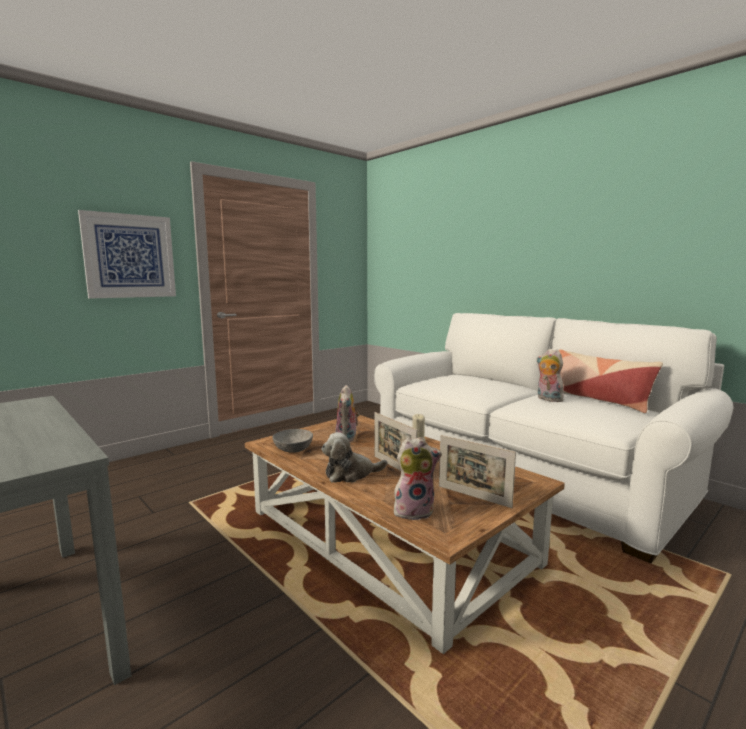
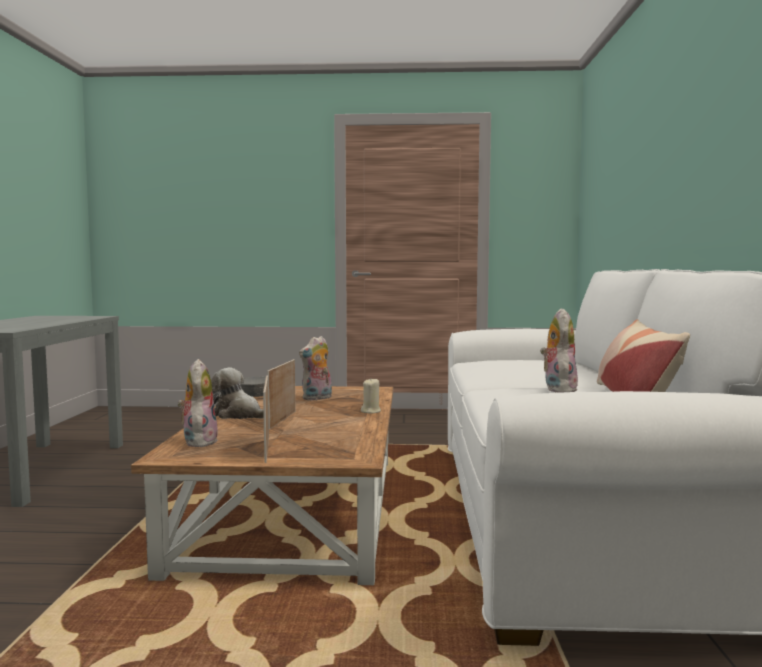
camera: 45 degrees right, 5 degrees down
picture [78,210,176,299] -> none
plush toy [394,437,442,520] -> plush toy turned 135 degrees counterclockwise [178,359,218,447]

